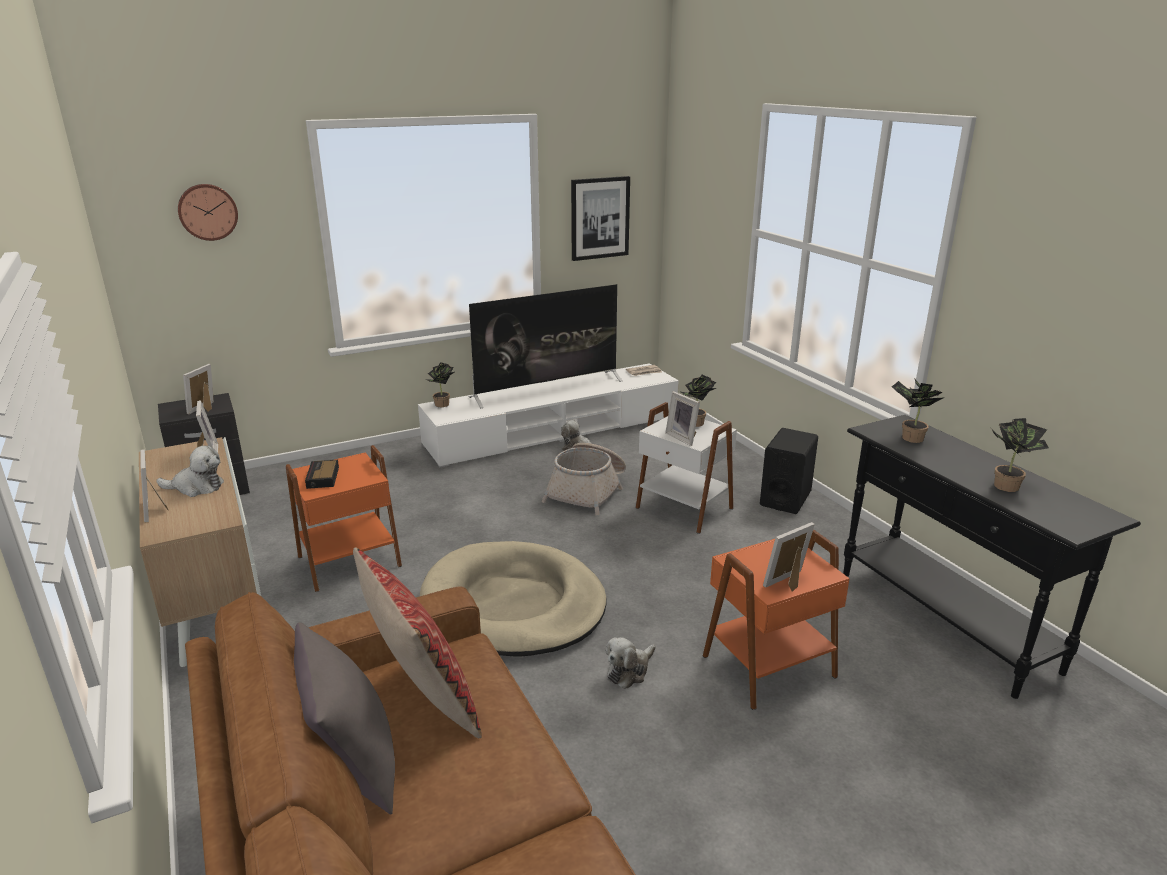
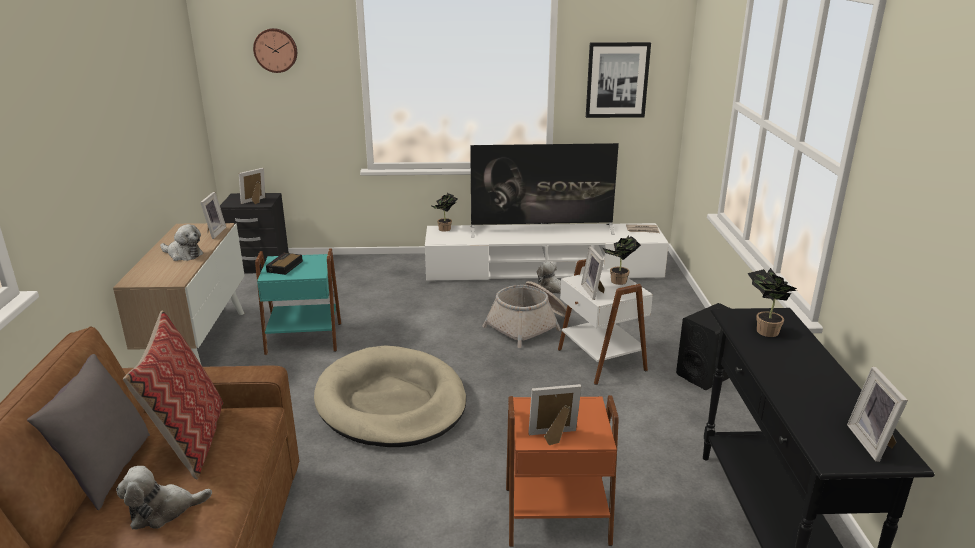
camera: 25 degrees right, 0 degrees up
picture frame [140,449,169,522] -> picture frame moved to [847,367,908,462]
orange side table [286,445,402,592] -> turquoise side table [255,249,341,355]
plush toy [606,637,655,689] -> plush toy moved to [116,466,212,529]
potted plant [992,418,1049,492] -> none

